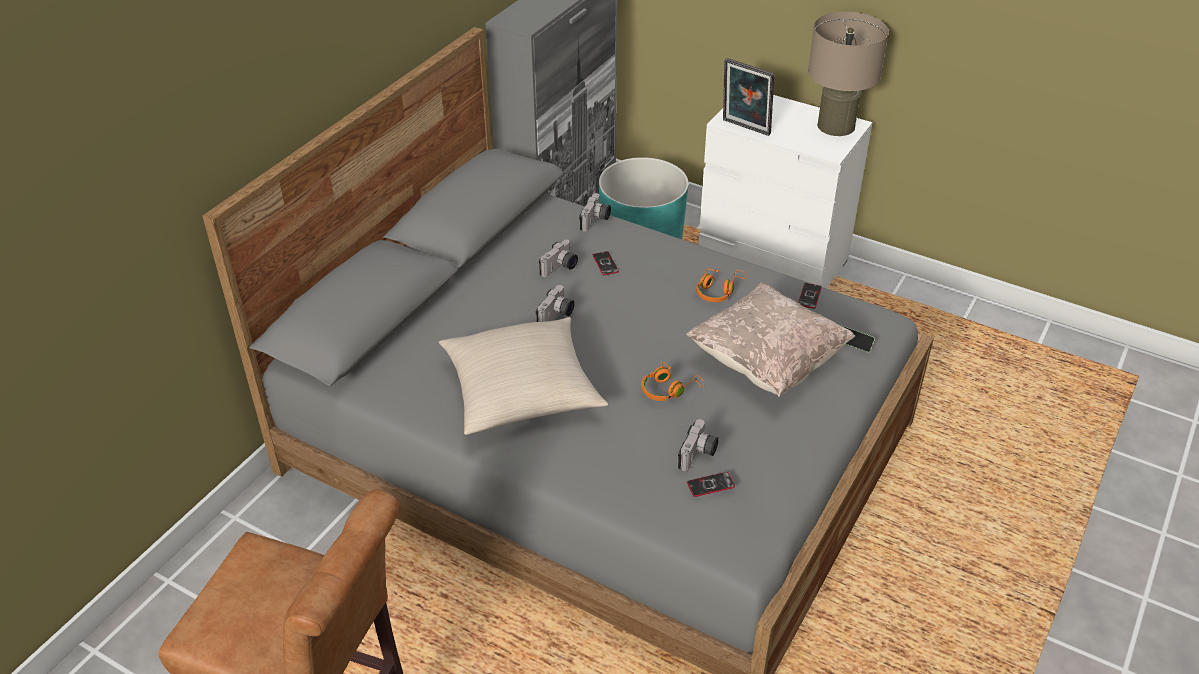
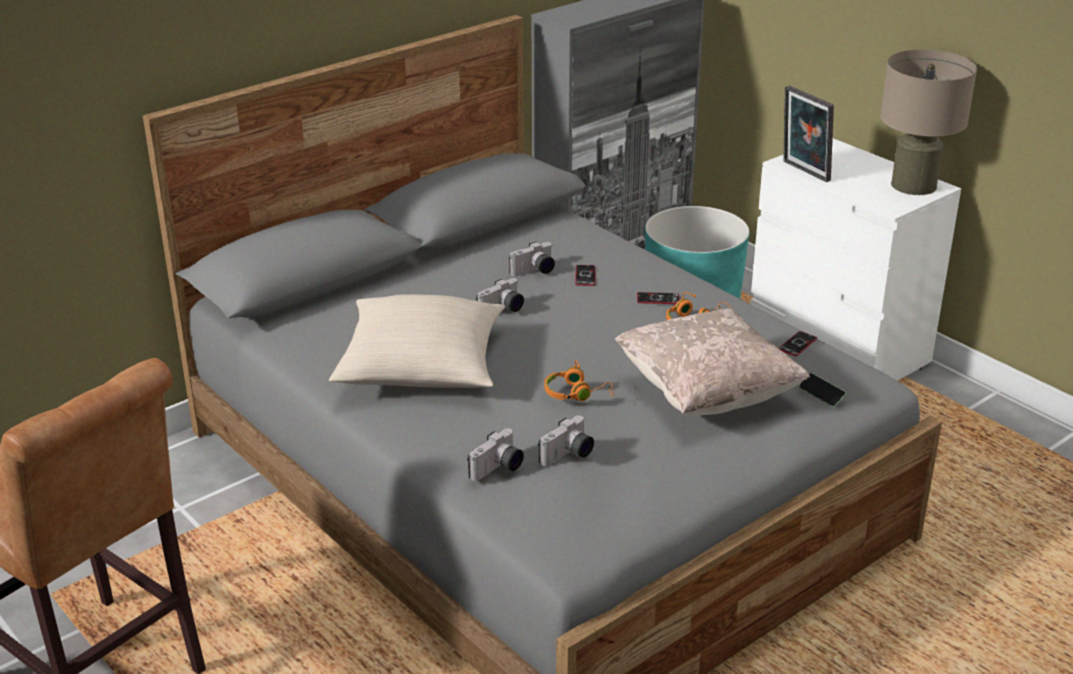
camera: 20 degrees right, 10 degrees down
camera [579,193,611,231] -> camera moved to [467,428,524,481]
phone [687,472,735,497] -> phone moved to [637,292,679,304]

